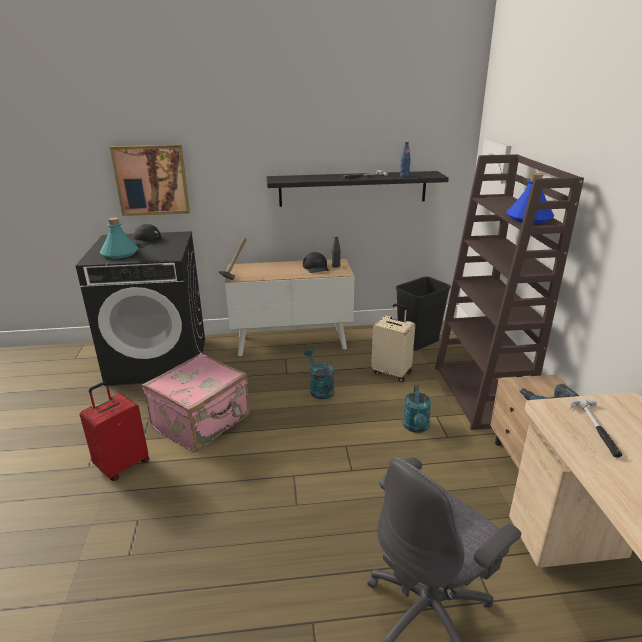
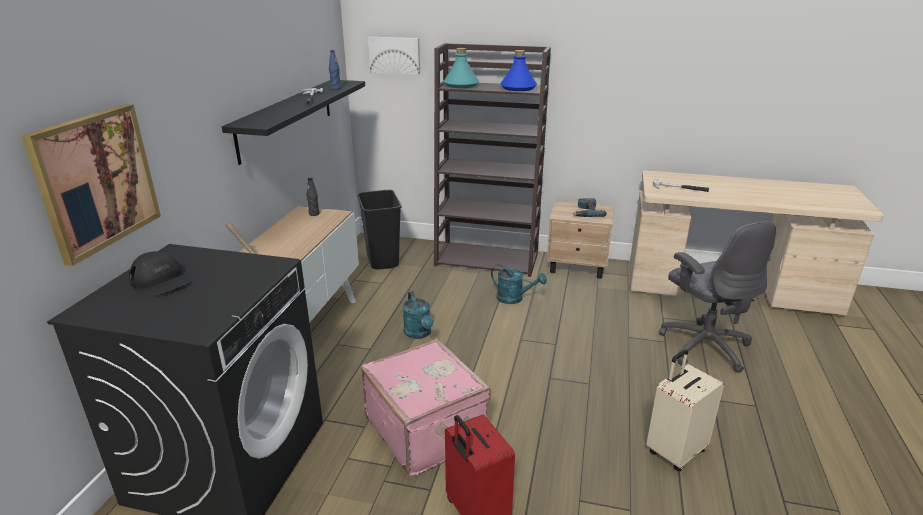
camera: 70 degrees left, 0 degrees up
turquoise bottle [100,217,138,259] -> turquoise bottle moved to [443,48,479,88]
black cap [303,252,329,273] -> none
turquoise watering can [304,348,334,399] -> turquoise watering can turned 105 degrees counterclockwise [403,291,434,339]
beige suitcase [371,304,415,382] -> beige suitcase moved to [646,350,724,471]

